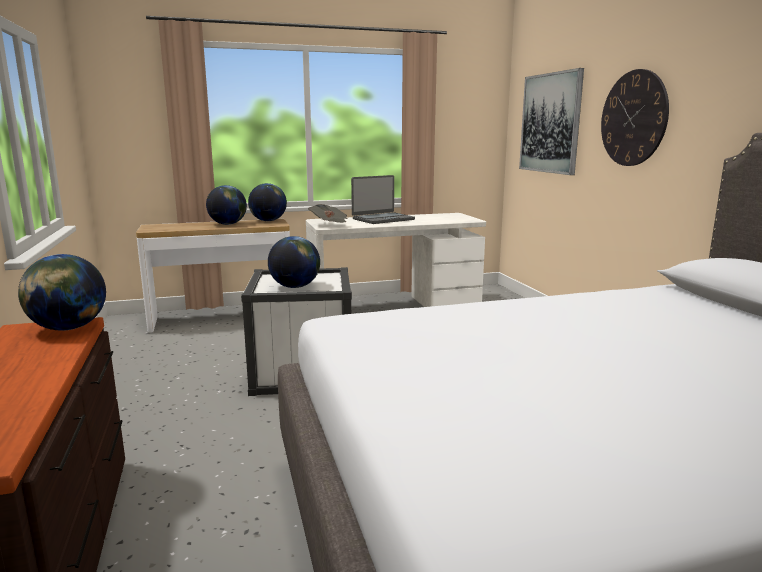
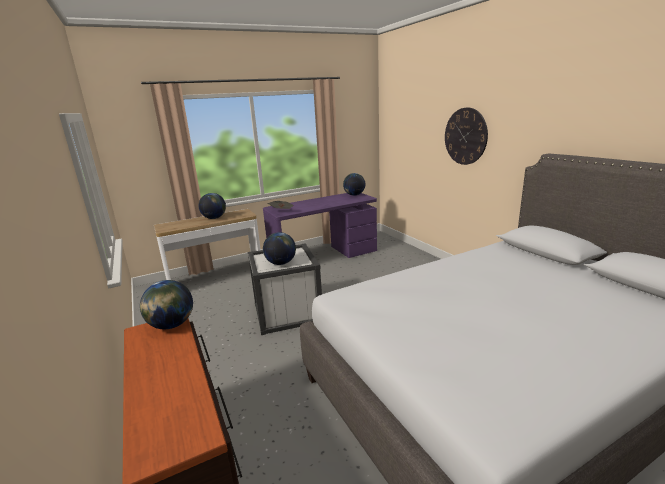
camera: 10 degrees left, 5 degrees up
globe [248,183,287,221] -> globe moved to [343,173,365,196]
white desk [306,213,486,307] -> purple desk [263,193,377,258]
laptop [351,175,415,224] -> none
picture [519,68,584,175] -> none

